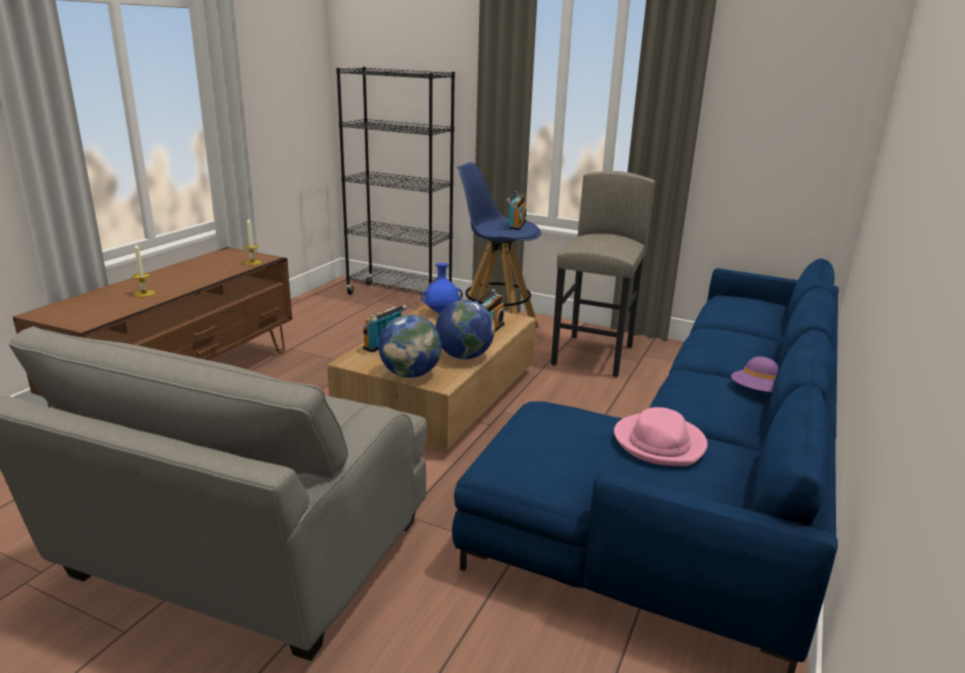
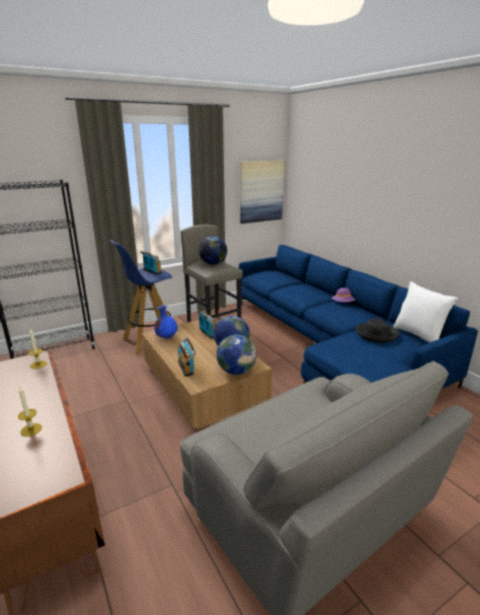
camera: 55 degrees left, 0 degrees up
pink hat [614,407,708,466] -> black hat [356,318,400,343]
none -> globe [199,236,227,265]
none -> picture [240,160,284,224]
none -> white pillow [393,281,458,342]

